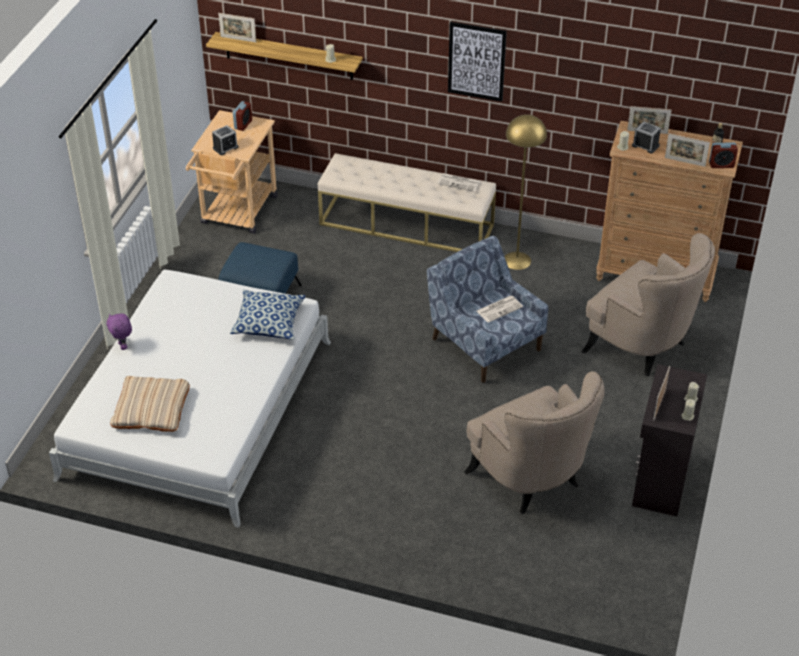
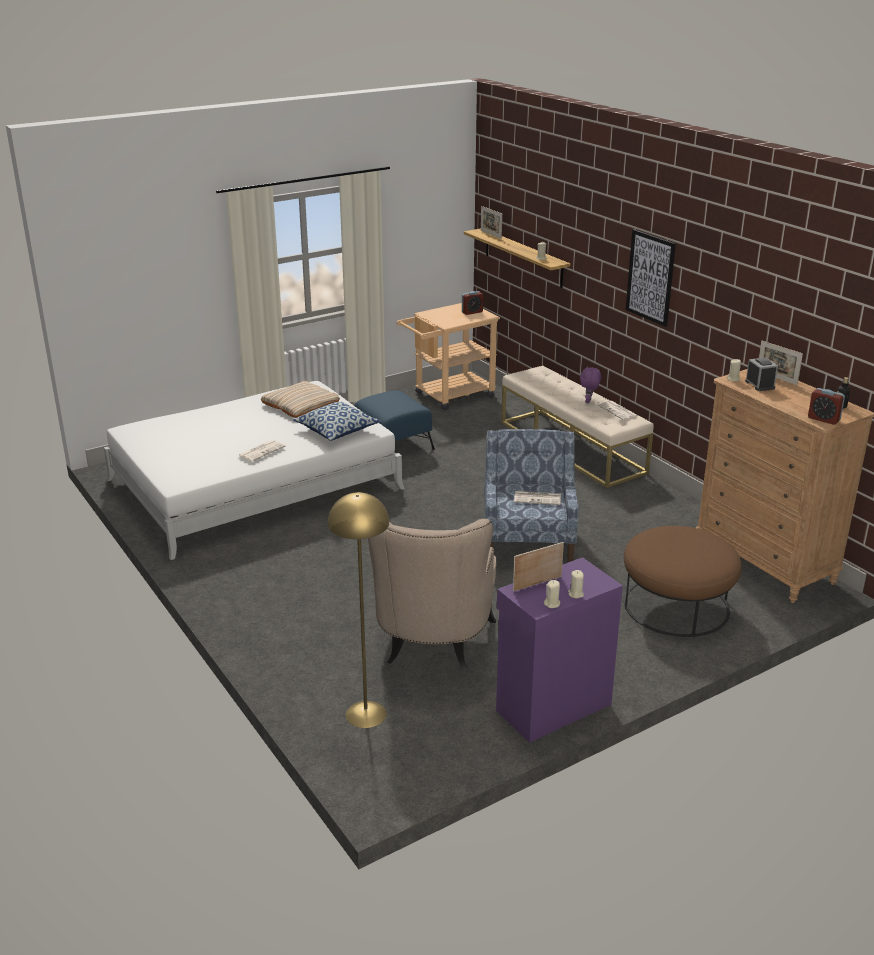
camera: 40 degrees right, 15 degrees down
purple plush toy [107,314,132,350] -> purple plush toy moved to [580,366,601,403]
beige pillow [110,376,190,432] -> beige pillow moved to [261,381,340,418]
alarm clock [212,125,239,155] -> none
yellow floor lamp [504,114,547,270] -> yellow floor lamp moved to [328,492,389,728]
beige armchair [581,233,715,377] -> brown ottoman [624,526,742,637]
black cabinet [632,364,707,516] -> purple cabinet [496,557,623,743]
picture frame [665,133,710,167] -> none
none -> newspaper [238,440,285,462]

